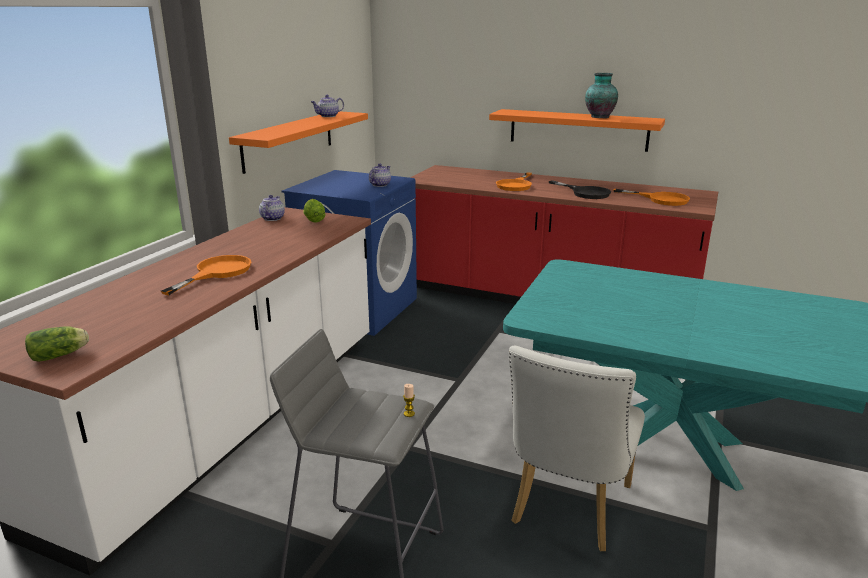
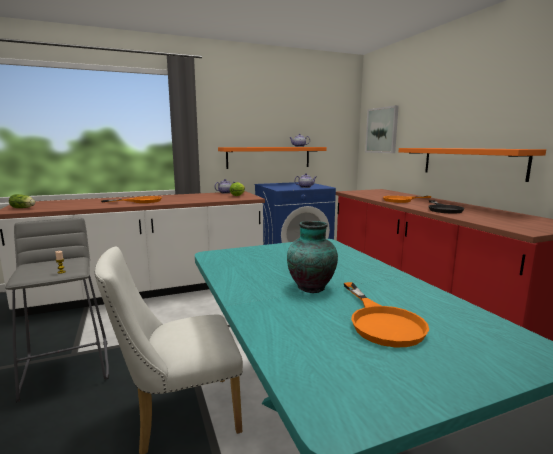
camera: 45 degrees right, 10 degrees down
vase [585,73,618,118] -> vase moved to [287,221,338,293]
orange frying pan [613,189,690,206] -> orange frying pan moved to [344,282,429,347]
none -> picture [365,105,399,153]

